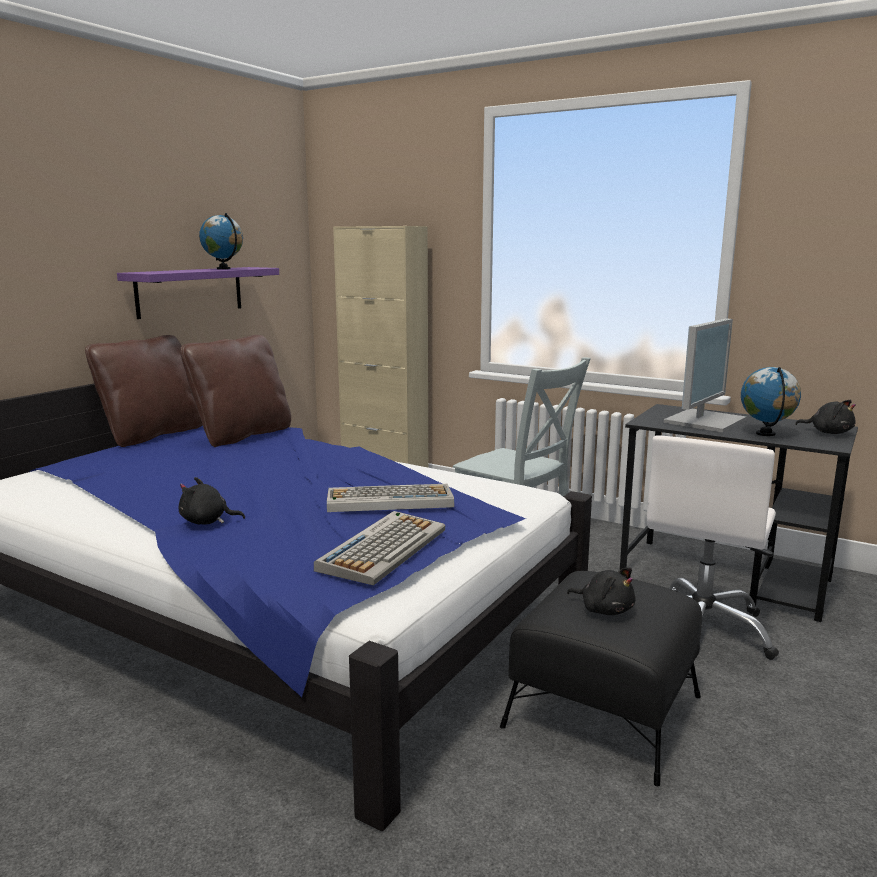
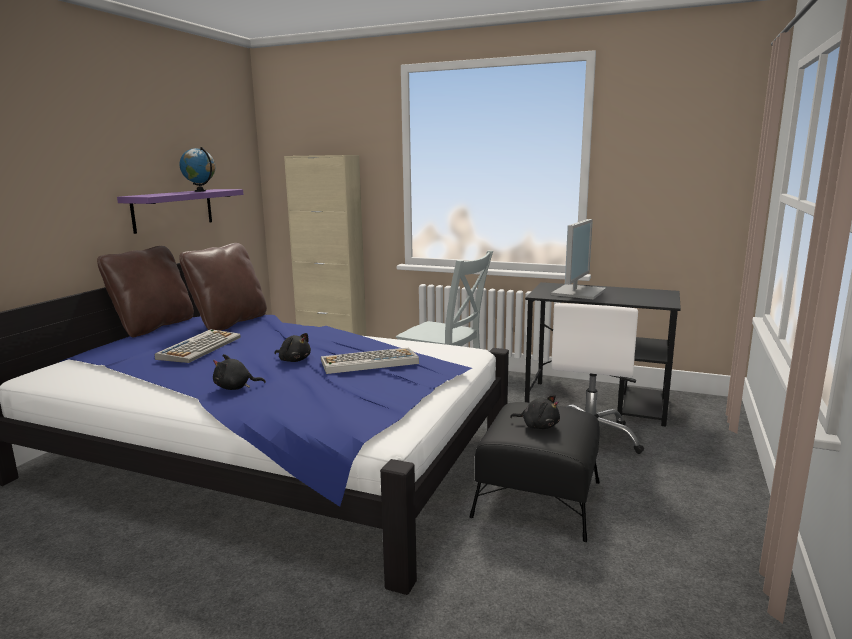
camera: 10 degrees left, 0 degrees up
keyboard [314,511,445,586] -> keyboard moved to [155,329,241,363]
globe [741,367,801,436] -> none
black plush toy [795,400,856,434] -> black plush toy moved to [274,333,311,362]

